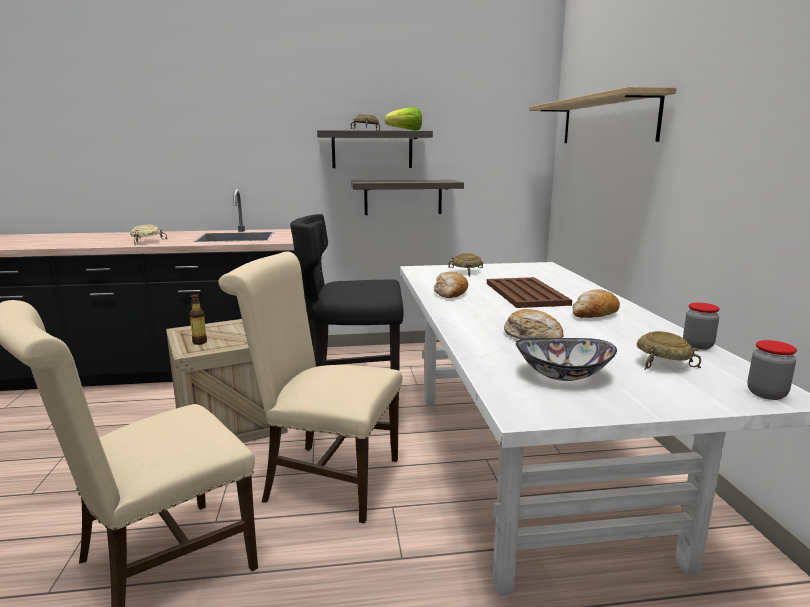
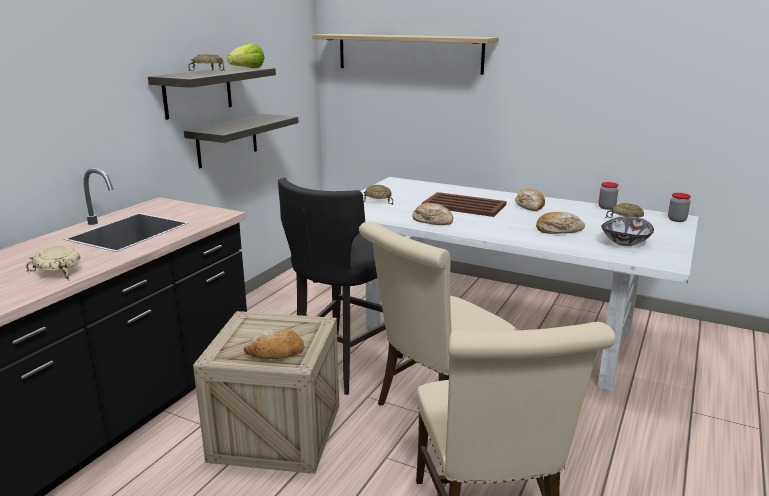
camera: 55 degrees left, 5 degrees up
bottle [189,294,207,345] -> bread [244,329,305,359]

